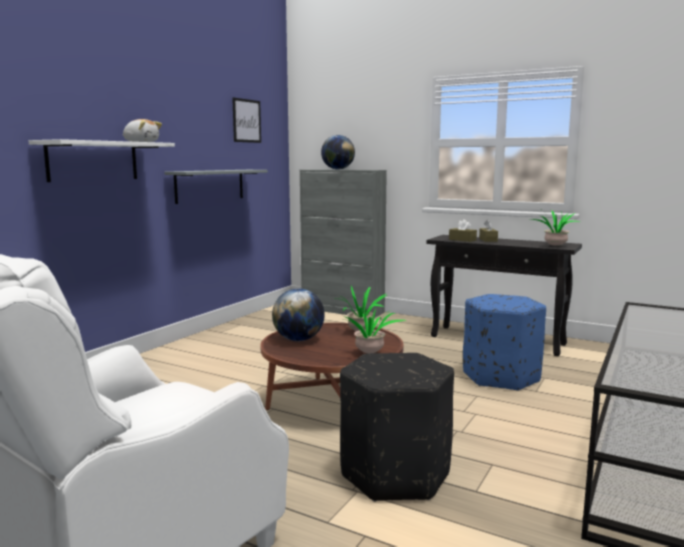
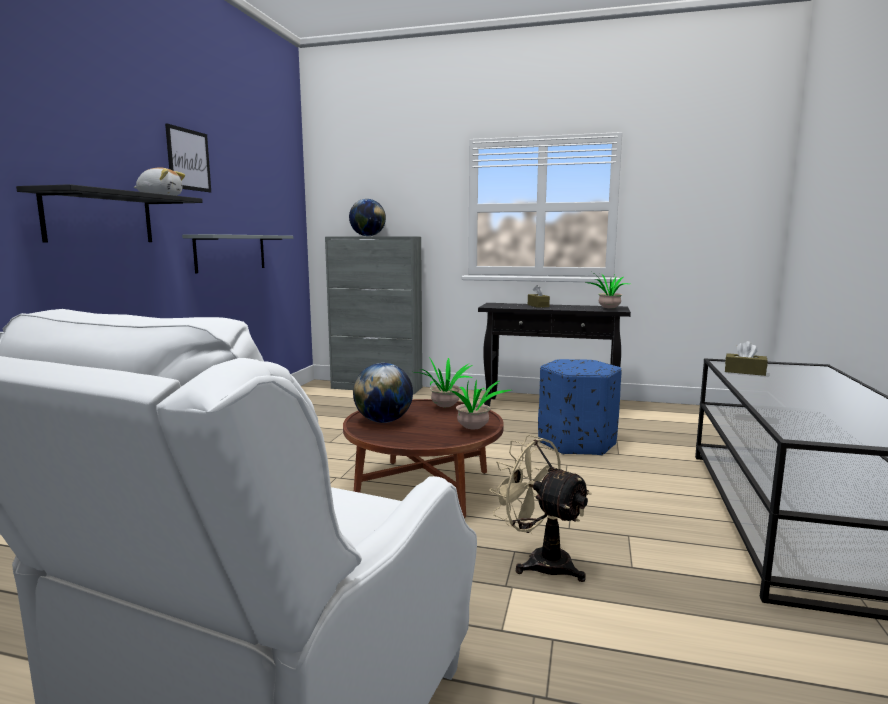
camera: 15 degrees left, 0 degrees up
white shelf [29,139,175,182] -> black shelf [16,184,203,243]
picture [232,97,261,143] -> picture moved to [165,123,211,192]
black ottoman [340,353,454,502] -> beige fan [489,435,592,582]
brown tissue box [449,219,477,242] -> brown tissue box moved to [725,341,768,376]

